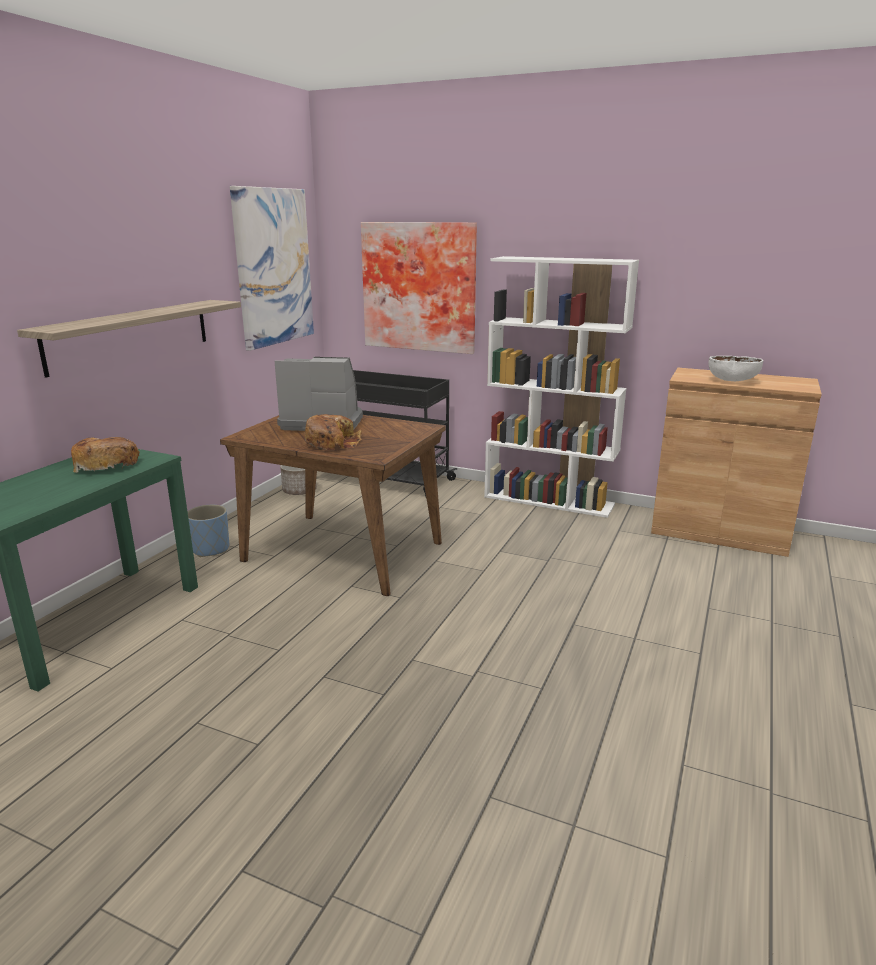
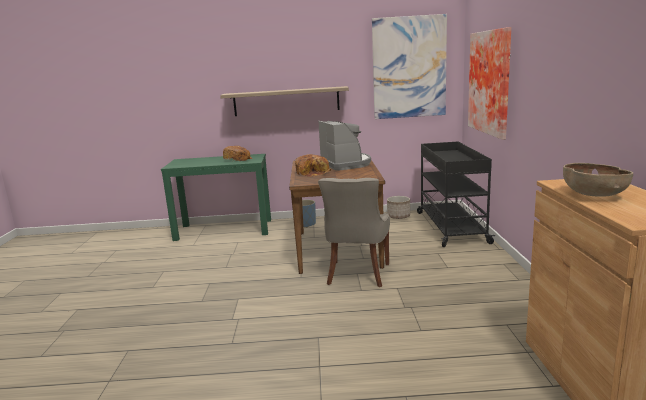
camera: 65 degrees right, 5 degrees down
white bookcase [484,256,639,518] -> none
white bowl [709,356,763,381] -> brown bowl [563,163,633,197]
none -> grey chair [318,178,390,287]

